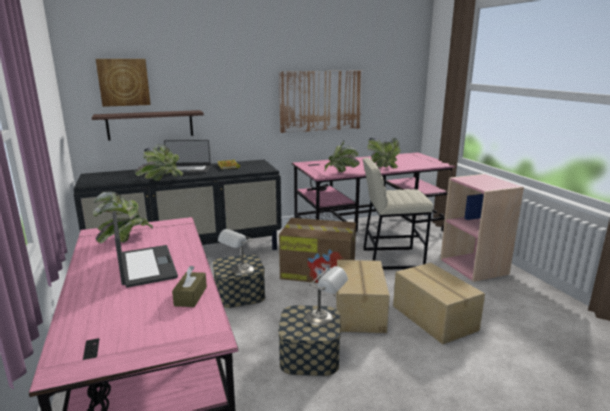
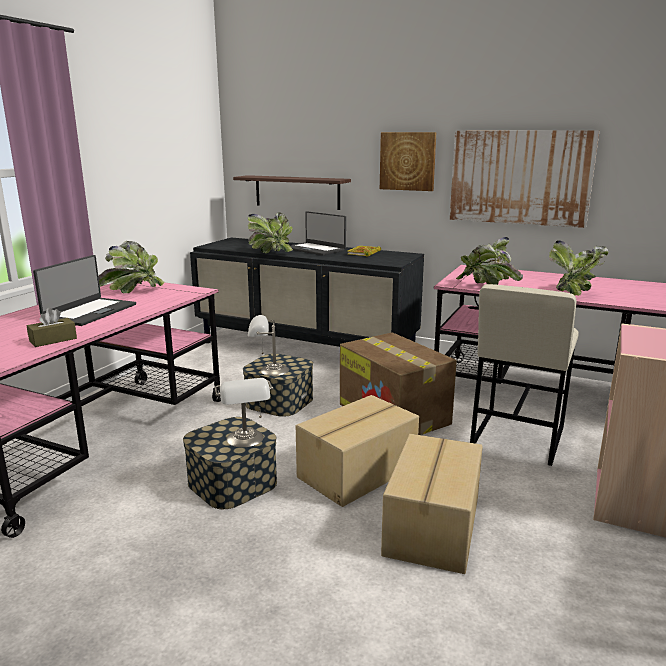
camera: 45 degrees right, 0 degrees up
picture [96,59,151,107] -> picture moved to [380,132,436,191]
beige chair [363,158,433,270] -> beige chair turned 105 degrees counterclockwise [470,284,579,466]

